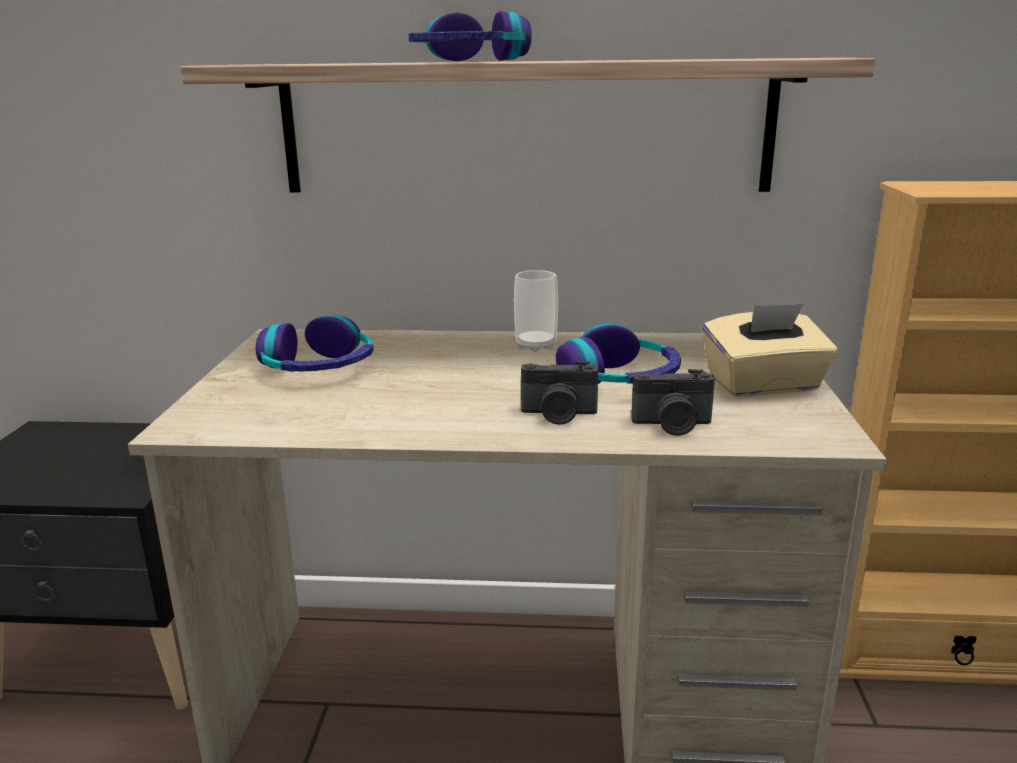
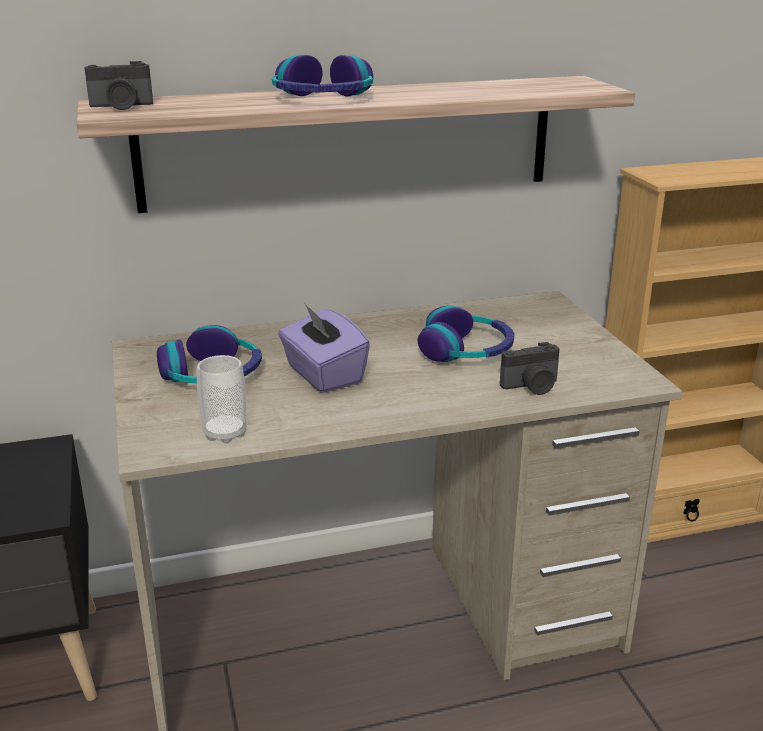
camera: 20 degrees left, 5 degrees up
cup [514,270,558,352] -> cup moved to [197,355,247,443]
camera [521,361,598,425] -> camera moved to [84,61,153,110]
beige tissue box [703,303,838,397] -> none
none -> purple tissue box [278,304,370,393]

